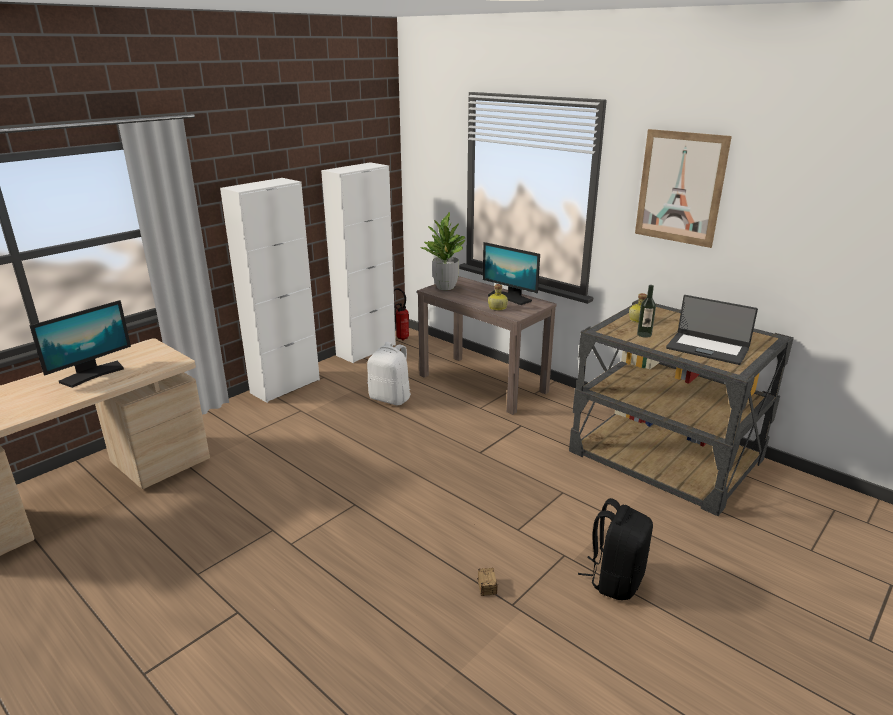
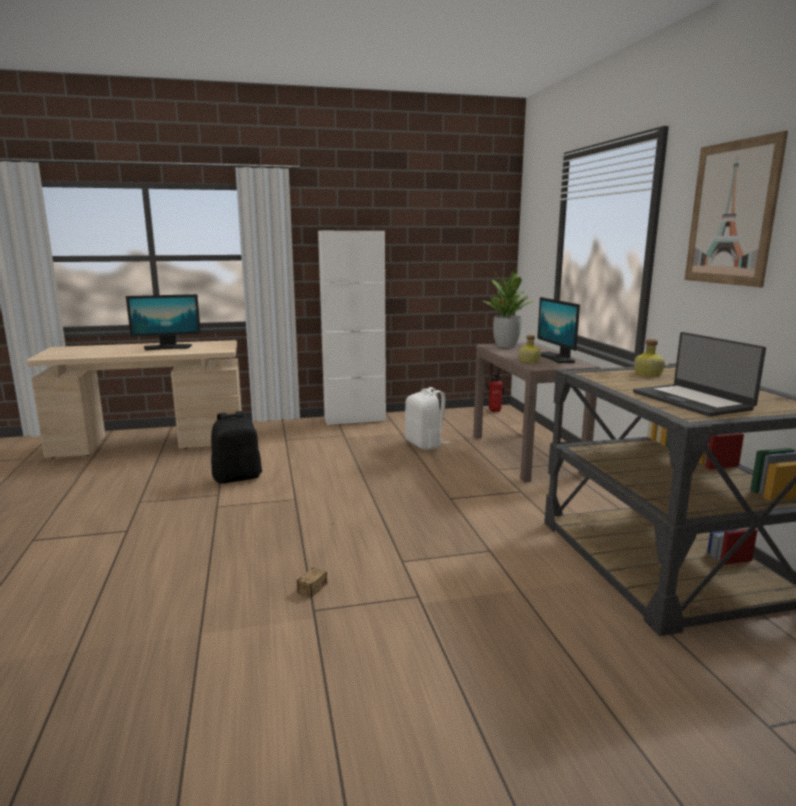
camera: 35 degrees right, 10 degrees down
white cabinet [321,162,396,363] -> none
black backpack [578,498,653,600] -> black backpack moved to [211,411,262,484]
bottle [637,285,656,338] -> none

